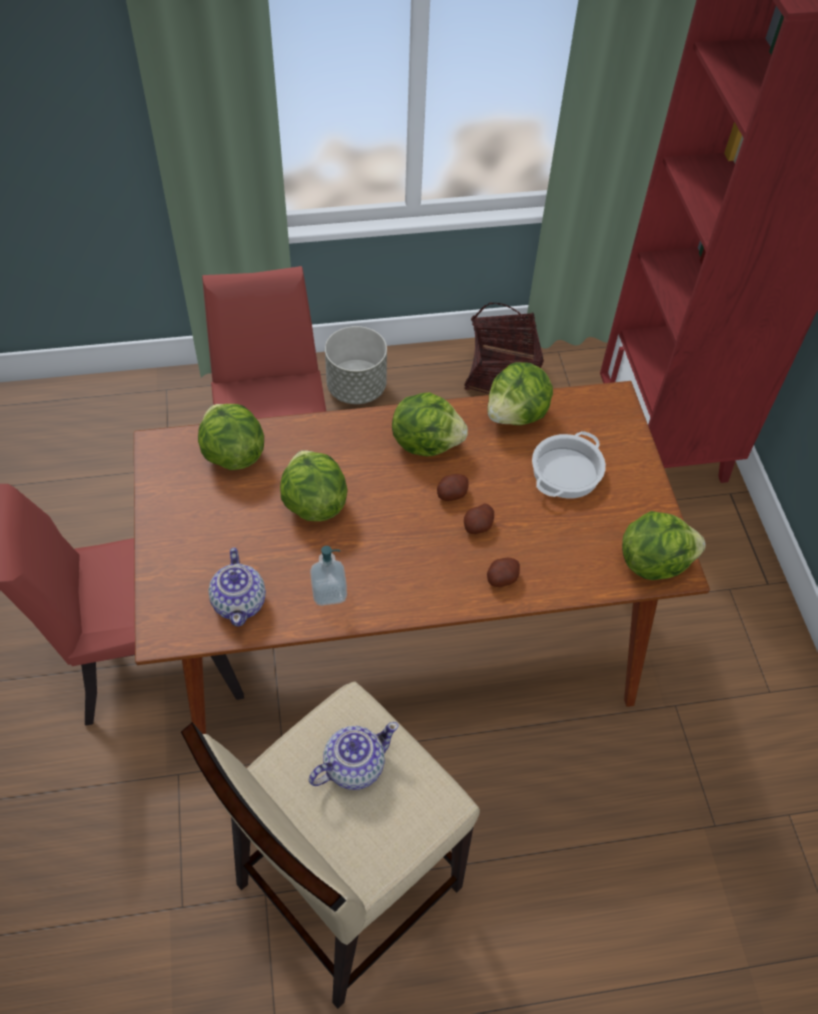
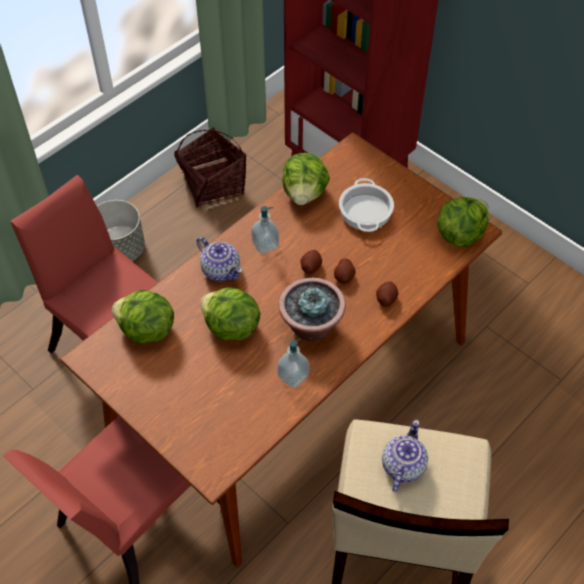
camera: 35 degrees left, 0 degrees up
teapot [208,547,266,627] -> teapot moved to [197,237,243,281]
lettuce [392,392,468,456] -> soap dispenser [251,206,279,254]
none -> potted plant [279,277,346,341]

